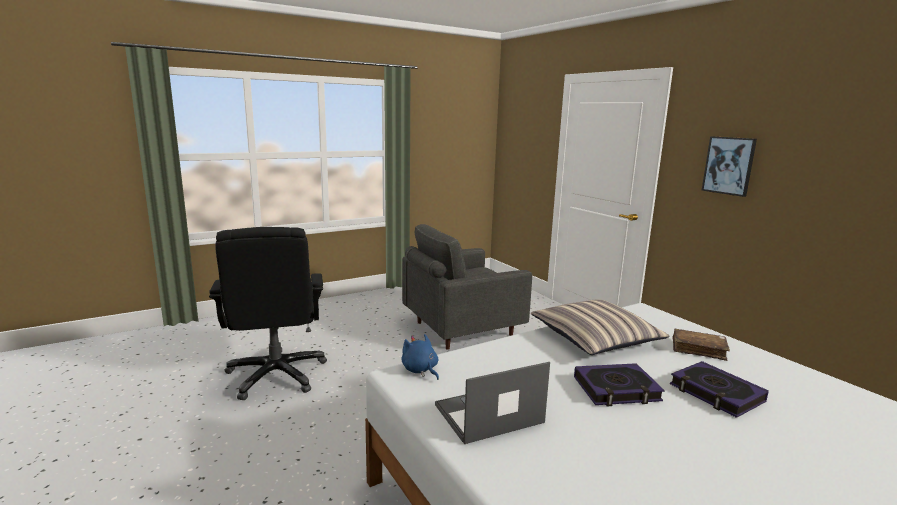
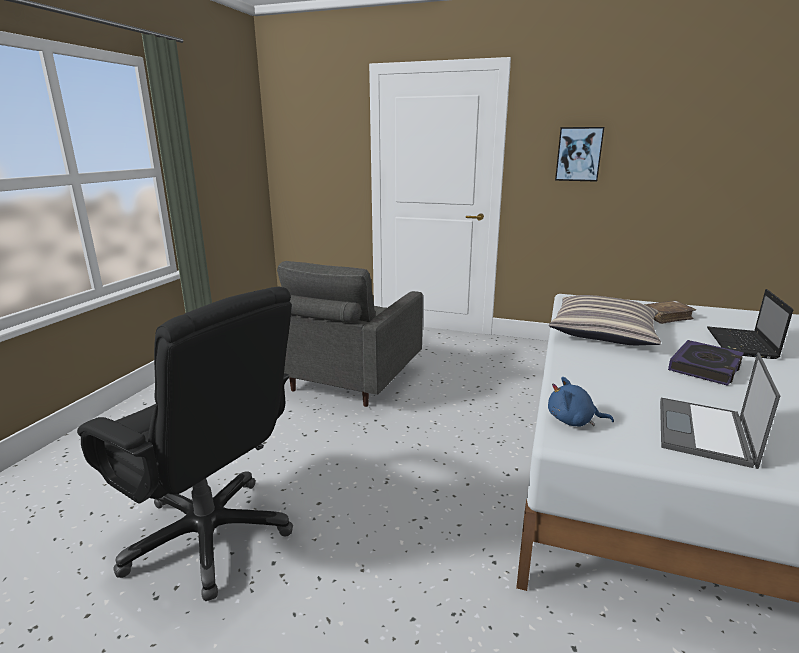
camera: 40 degrees left, 5 degrees up
book [670,361,769,418] -> laptop [707,289,793,359]

